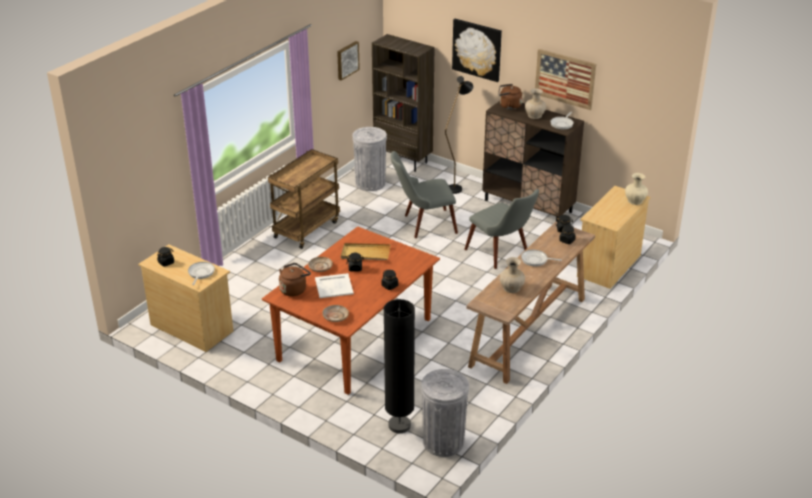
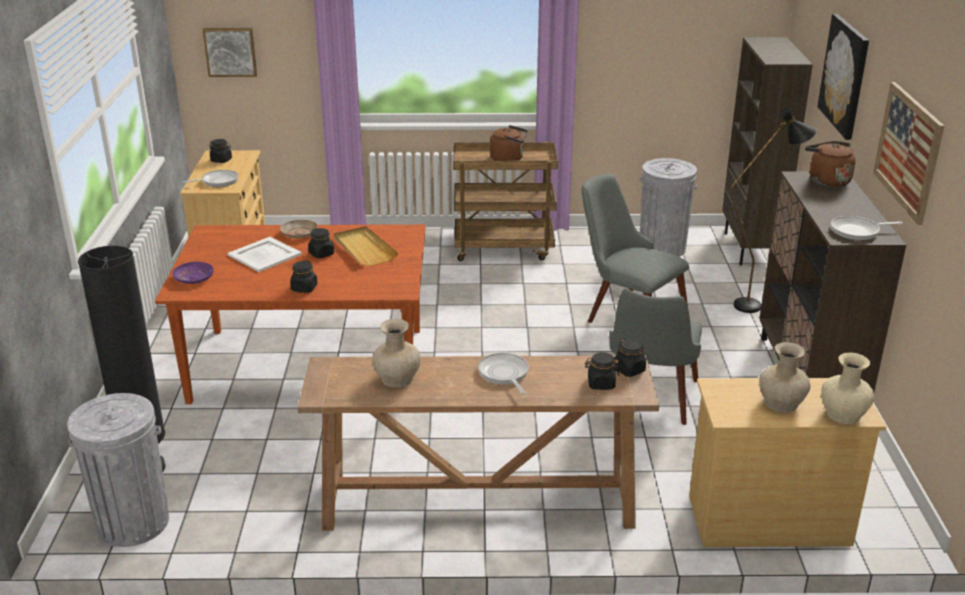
camera: 55 degrees right, 5 degrees down
brown kettle [279,263,311,296] -> brown kettle moved to [490,125,528,161]
beige plate [322,305,349,322] -> purple plate [172,262,214,284]
picture [337,41,360,80] -> picture moved to [203,28,257,77]
beige vase [525,88,546,119] -> beige vase moved to [759,342,810,413]

